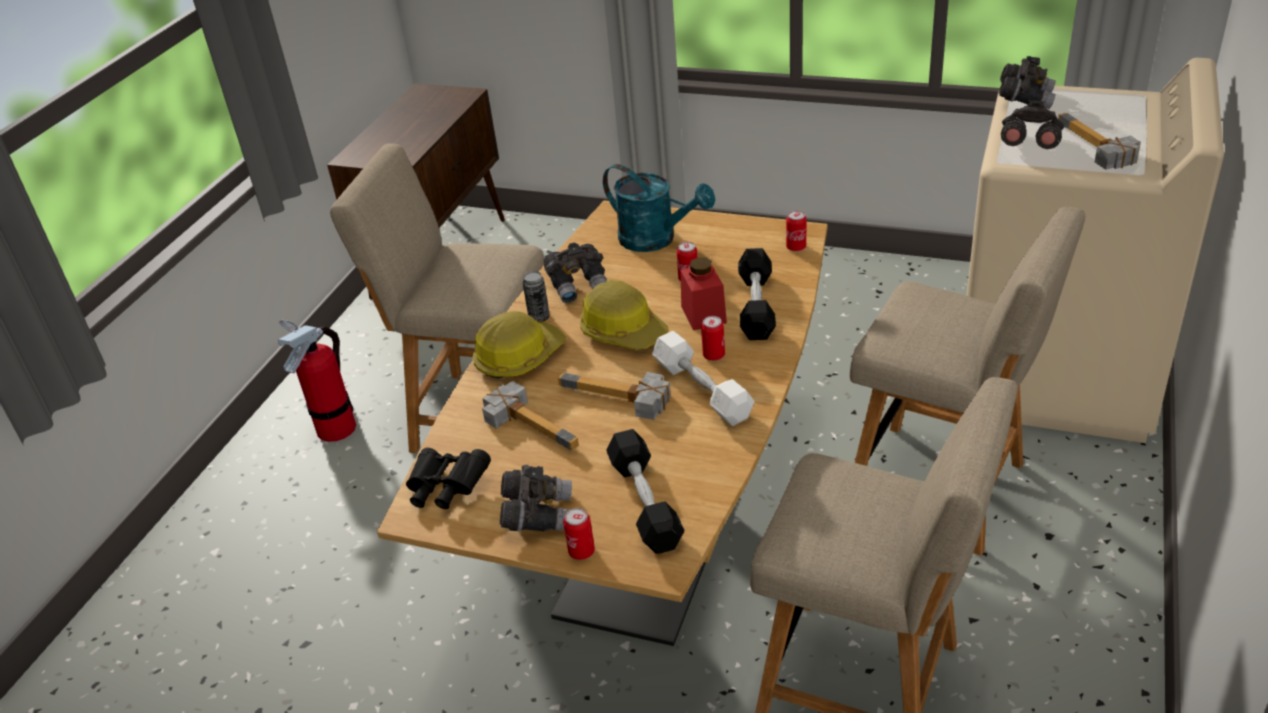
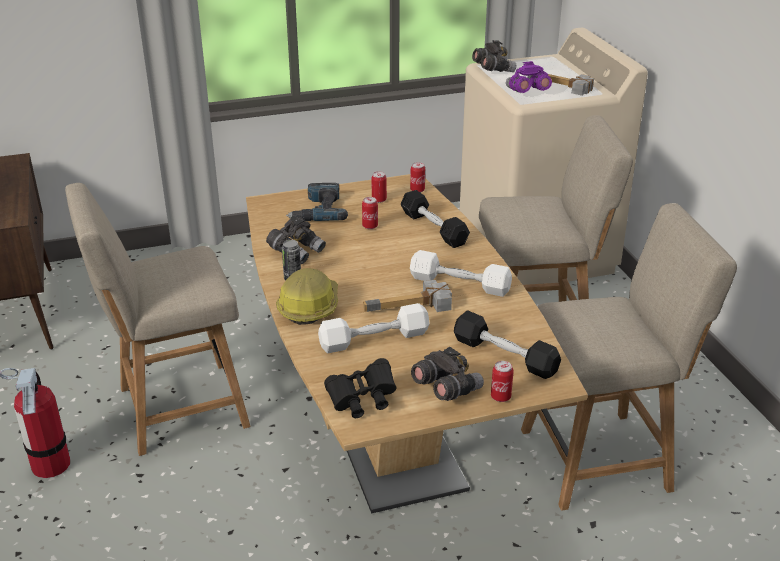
camera: 40 degrees left, 5 degrees down
hammer [482,381,579,450] -> white dumbbell [318,303,430,353]
hard hat [580,280,669,350] -> none
turquoise watering can [603,164,715,252] -> power drill [286,183,348,221]
red jar [680,257,727,331] -> none
can [701,316,725,361] -> can moved to [371,172,387,203]
grey binoculars [1001,100,1064,149] -> purple binoculars [506,61,552,93]

